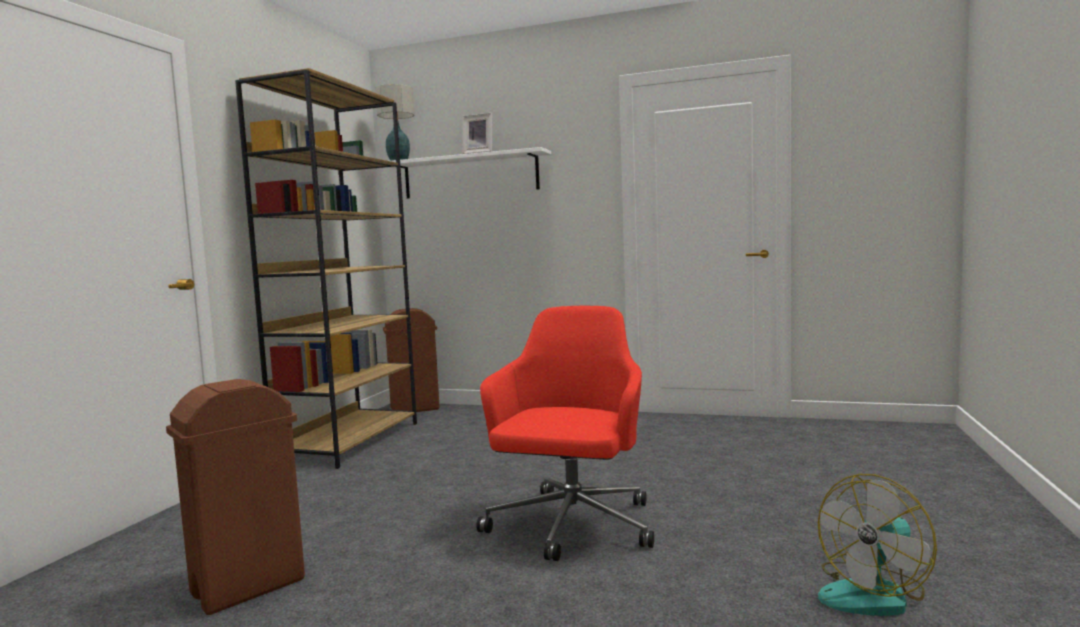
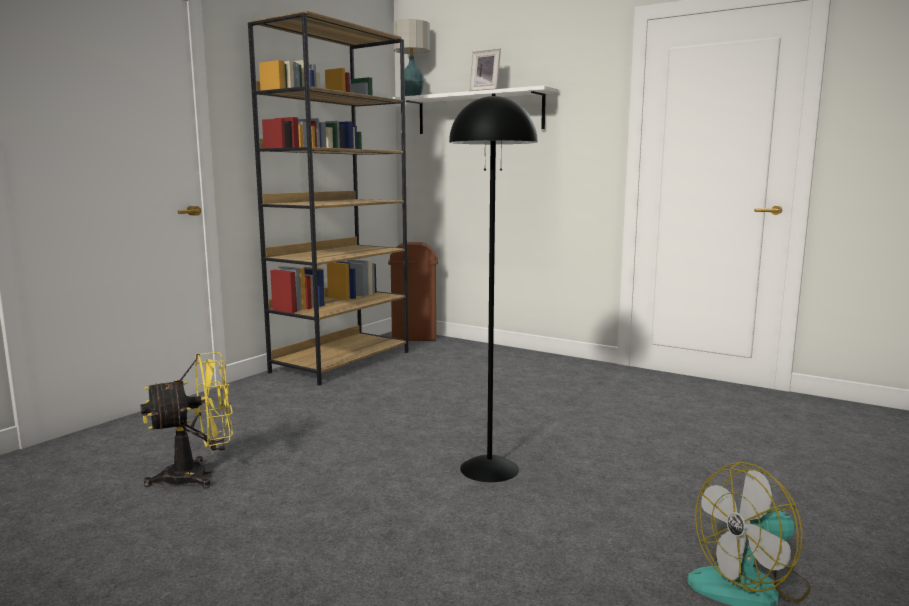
camera: 15 degrees right, 5 degrees up
brown trash can [166,379,305,615] -> yellow fan [140,352,233,488]
red office chair [476,306,654,561] -> black floor lamp [449,94,537,482]

